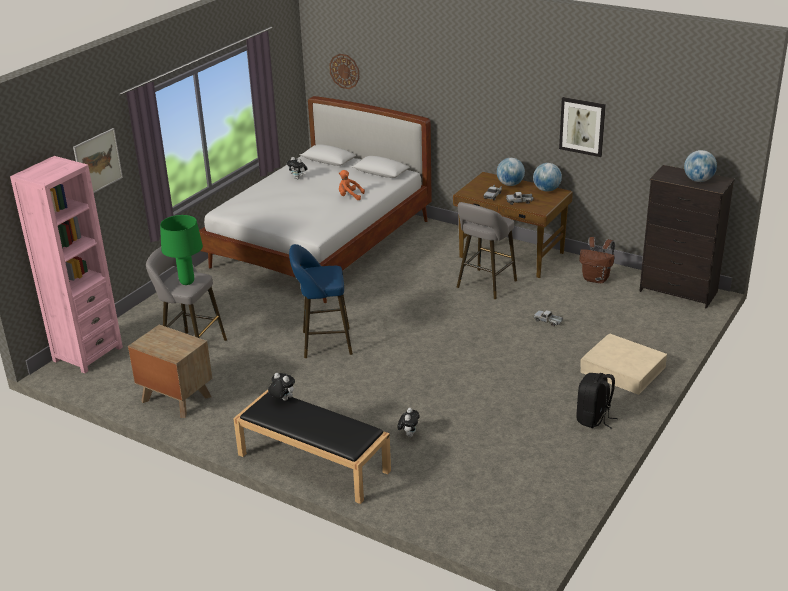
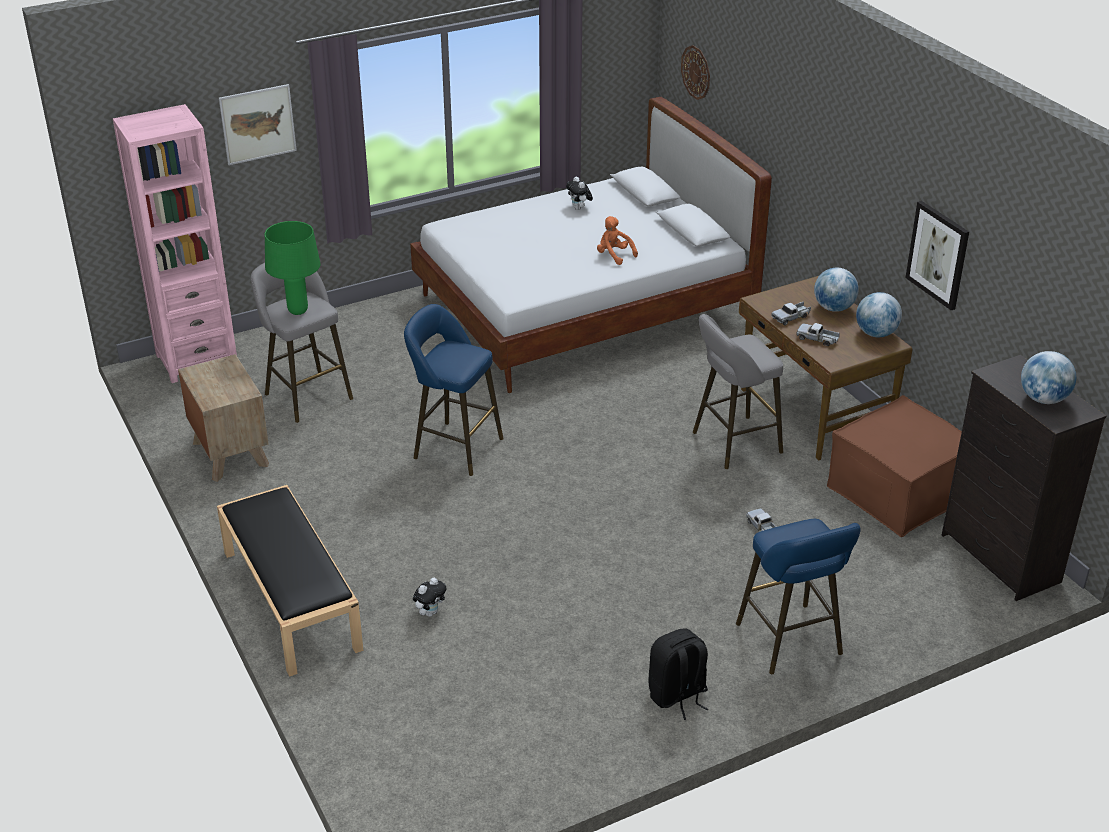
camera: 30 degrees right, 5 degrees up
plush toy [268,373,295,401] -> none
brown backpack [579,237,615,283] -> brown ottoman [827,395,962,537]
beige storage box [580,334,667,395] -> blue stool [736,519,861,674]

